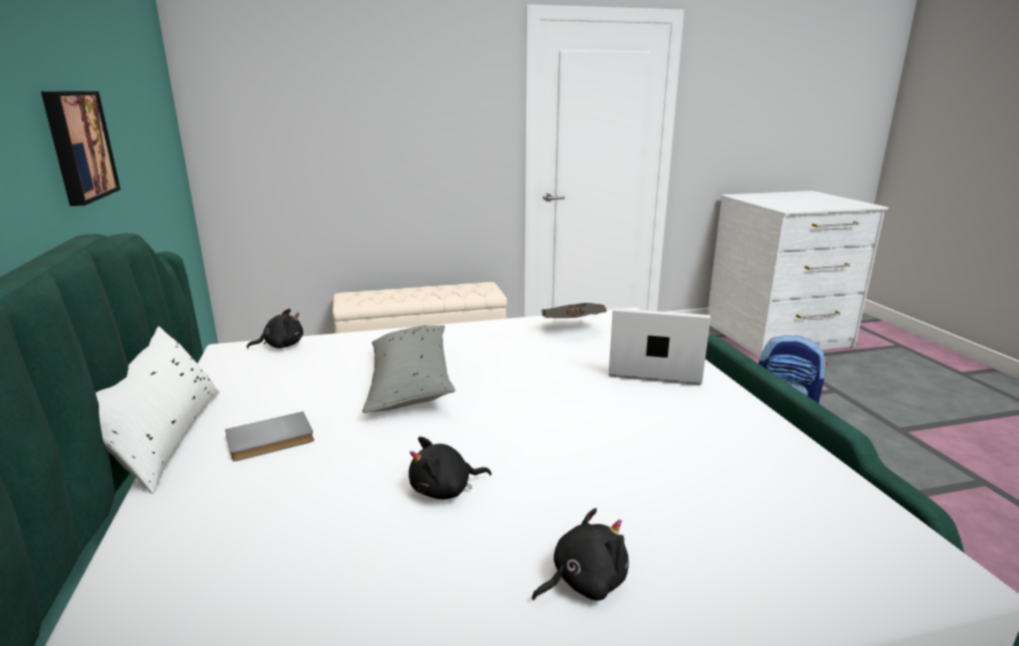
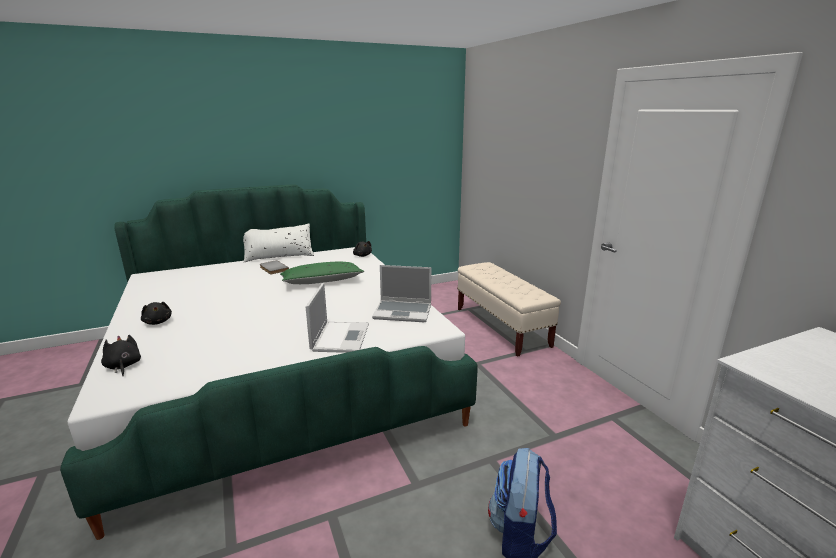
camera: 80 degrees right, 0 degrees up
picture [41,91,121,206] -> none
grey pillow [362,325,456,413] -> green pillow [280,261,364,284]
black plush toy [409,437,492,499] -> black plush toy moved to [101,335,141,376]
newspaper [541,303,607,318] -> laptop [372,265,432,322]

